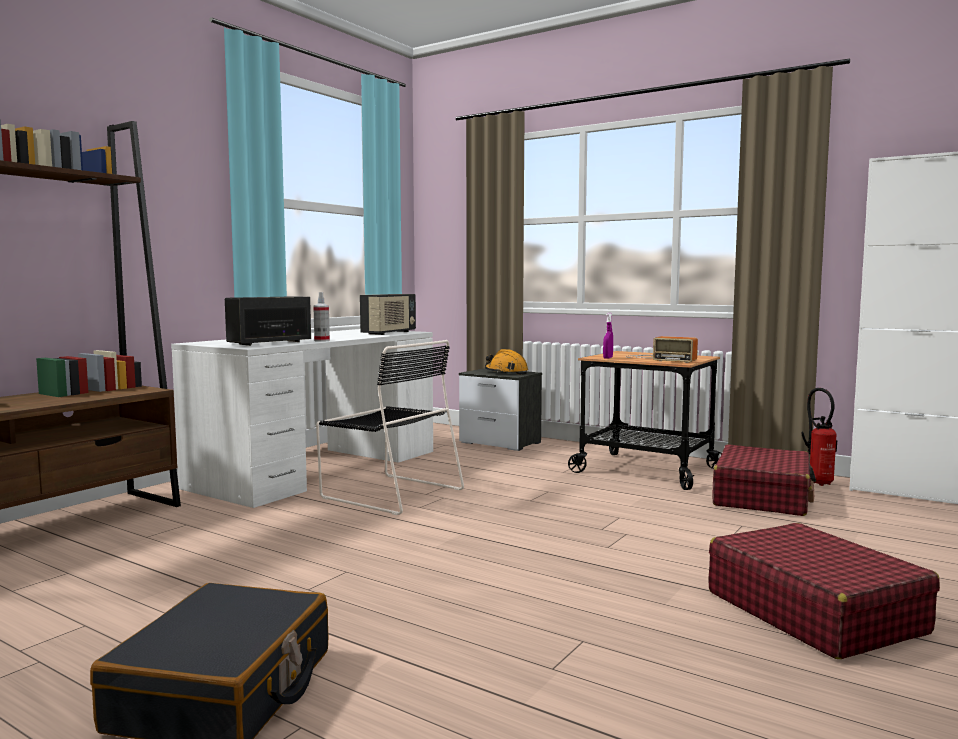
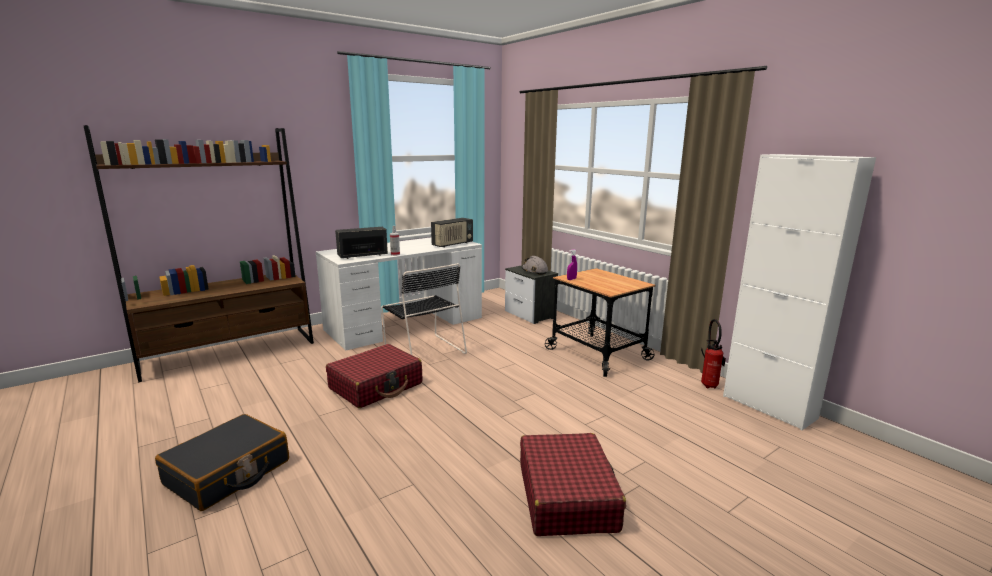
camera: 20 degrees right, 10 degrees up
orange hard hat [485,349,528,375] -> grey hard hat [522,256,548,275]
radio [626,336,698,363] -> none
red suitcase [712,444,816,516] -> red suitcase moved to [326,344,422,408]

